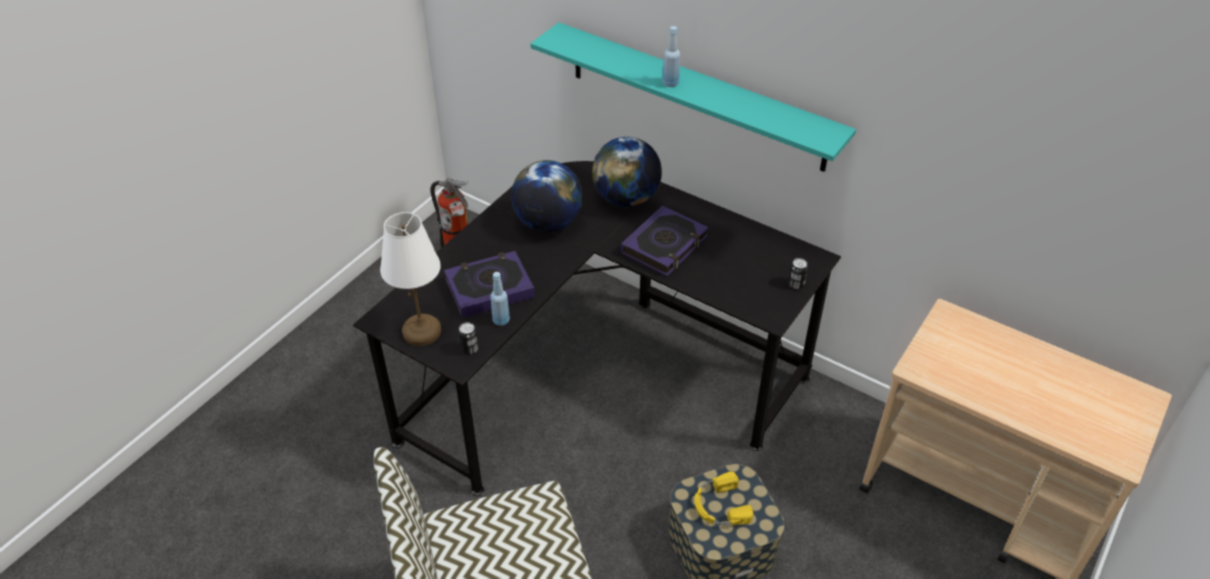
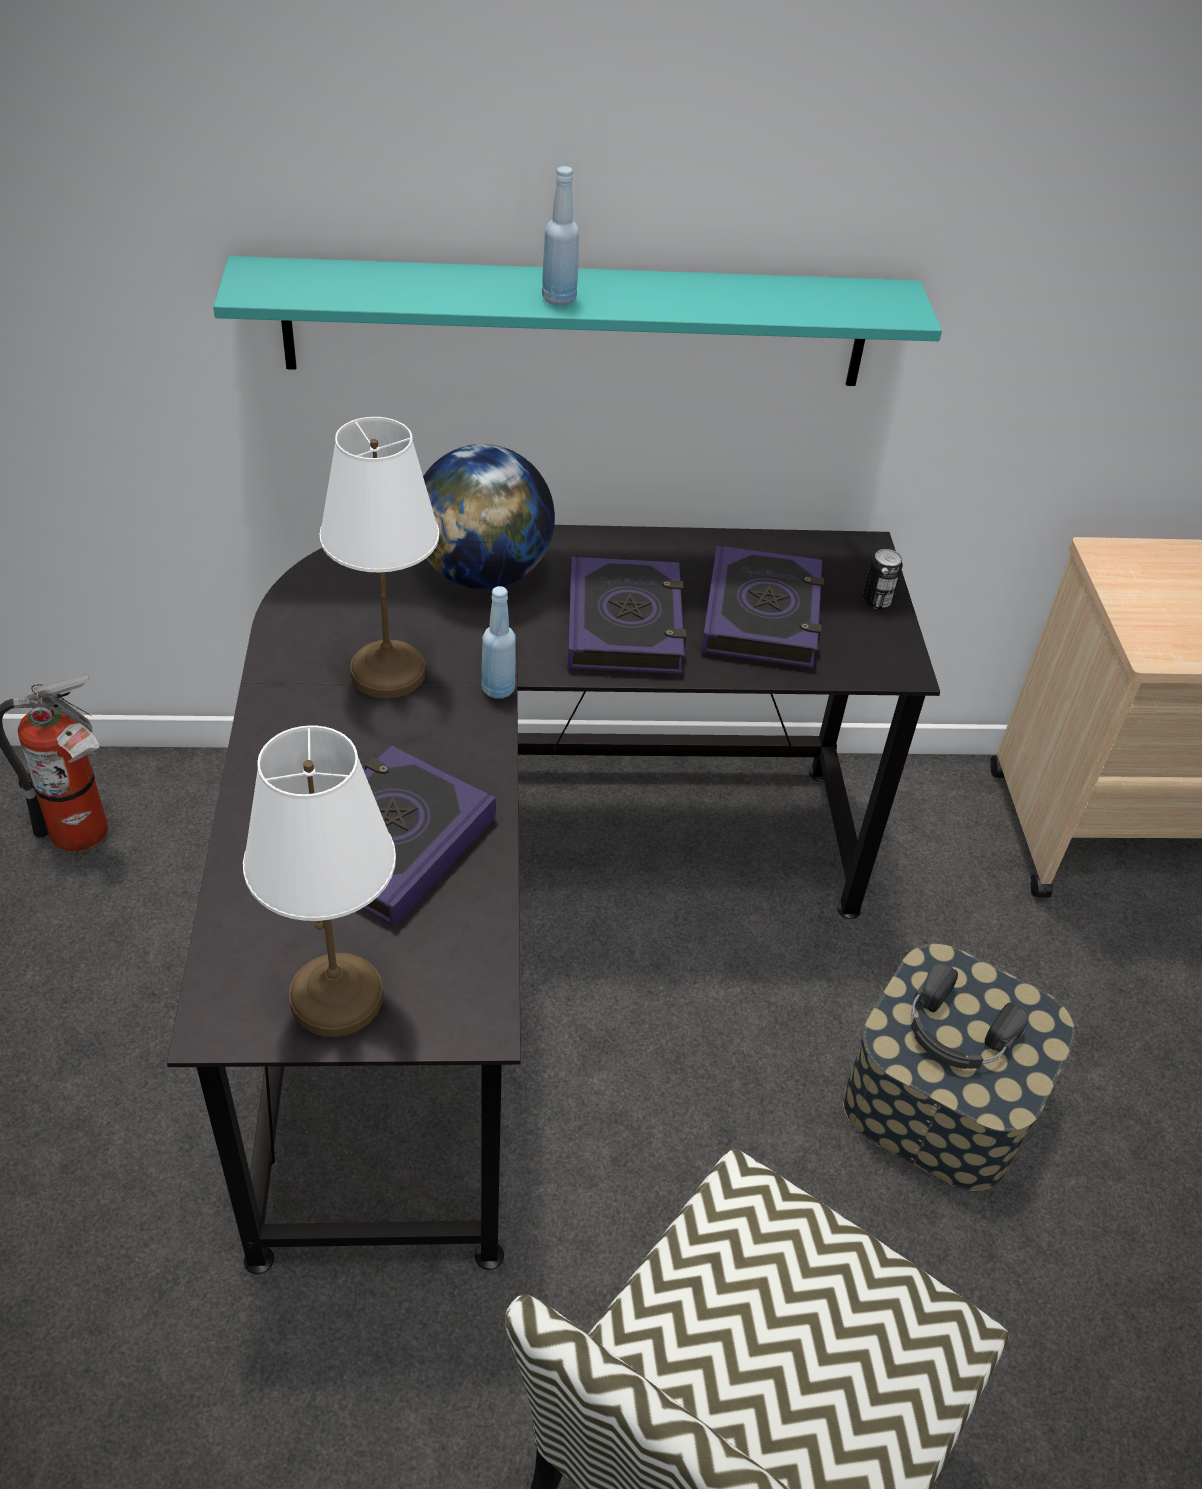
camera: 40 degrees left, 0 degrees up
can [458,322,478,355] -> none
blue bottle [491,272,510,326] -> blue bottle moved to [481,586,516,699]
globe [511,160,583,232] -> white table lamp [320,417,439,698]
yellow headphones [694,472,753,526] -> black headphones [911,963,1028,1069]
none -> book [701,546,824,668]

